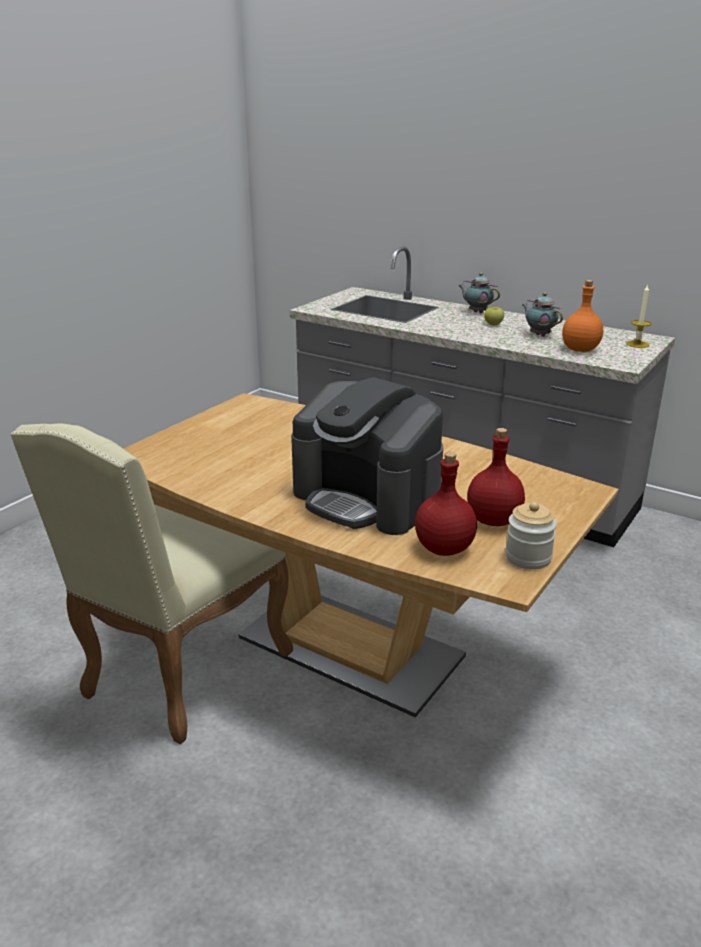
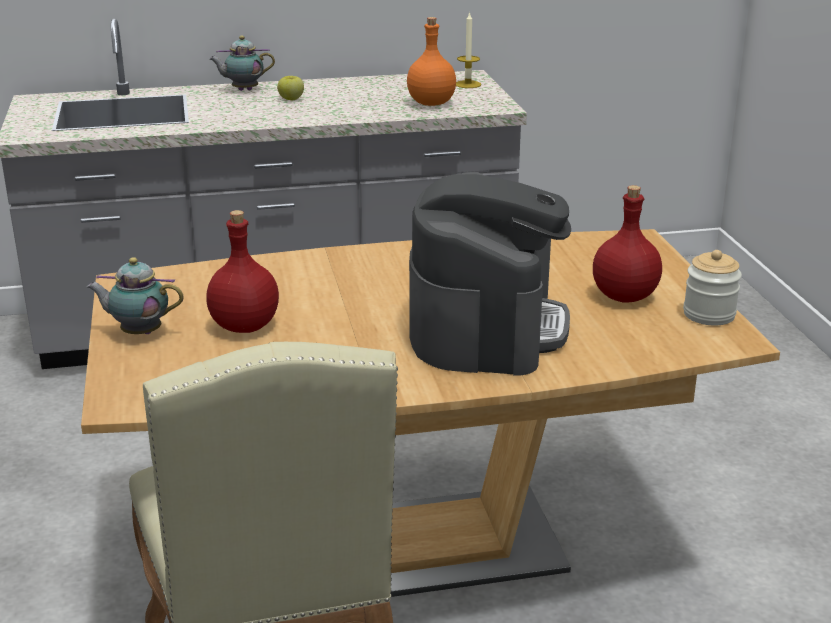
camera: 45 degrees left, 0 degrees up
coffee machine [291,377,443,535] -> coffee machine turned 75 degrees counterclockwise [409,172,571,376]
red bottle [415,452,477,556] -> red bottle moved to [206,210,279,333]
teapot [522,292,563,337] -> teapot moved to [87,257,184,334]

